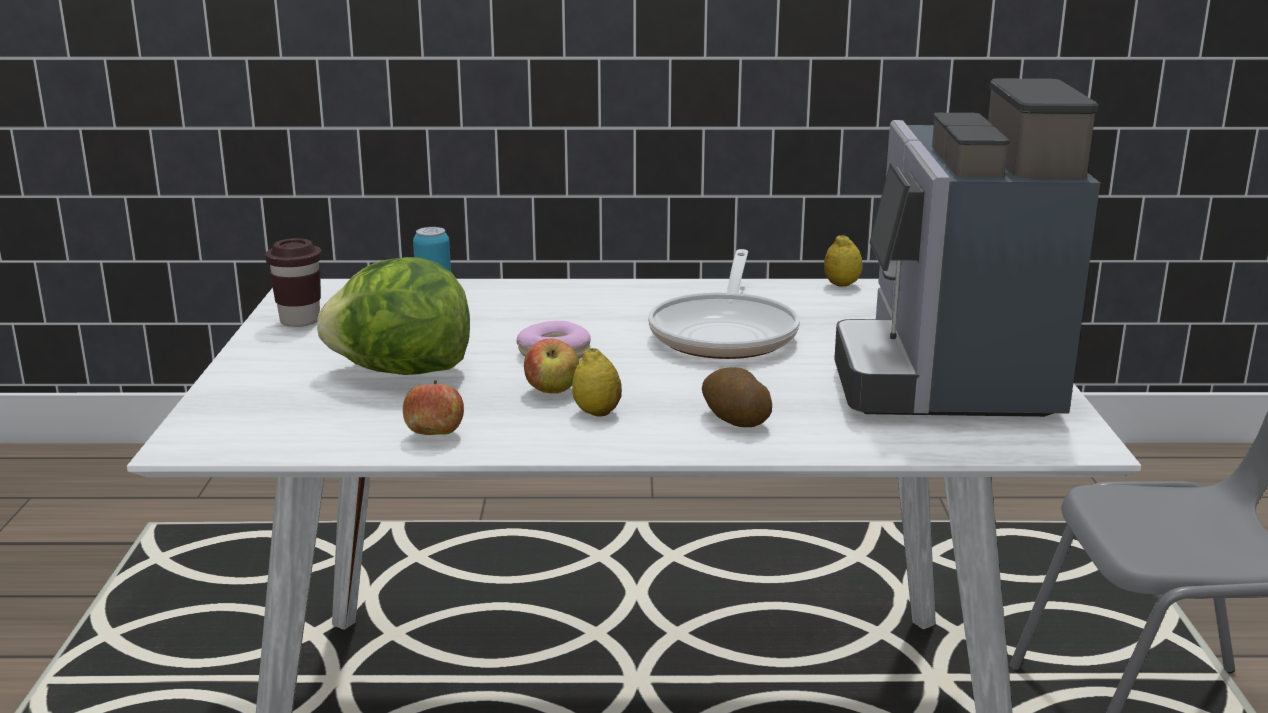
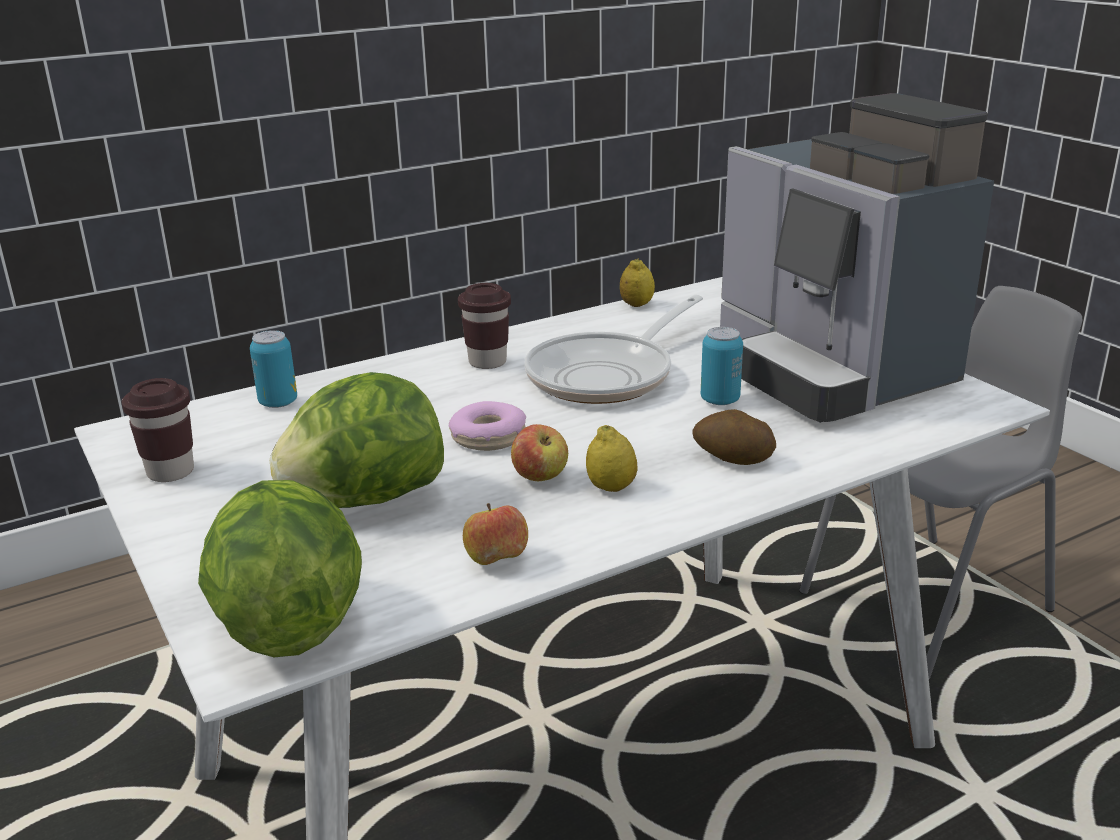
camera: 30 degrees left, 5 degrees up
frying pan [648,249,800,359] -> frying pan turned 60 degrees clockwise [524,295,703,404]
none -> lettuce [198,480,362,657]
none -> brown cup [458,283,511,369]
none -> can [701,327,743,405]

